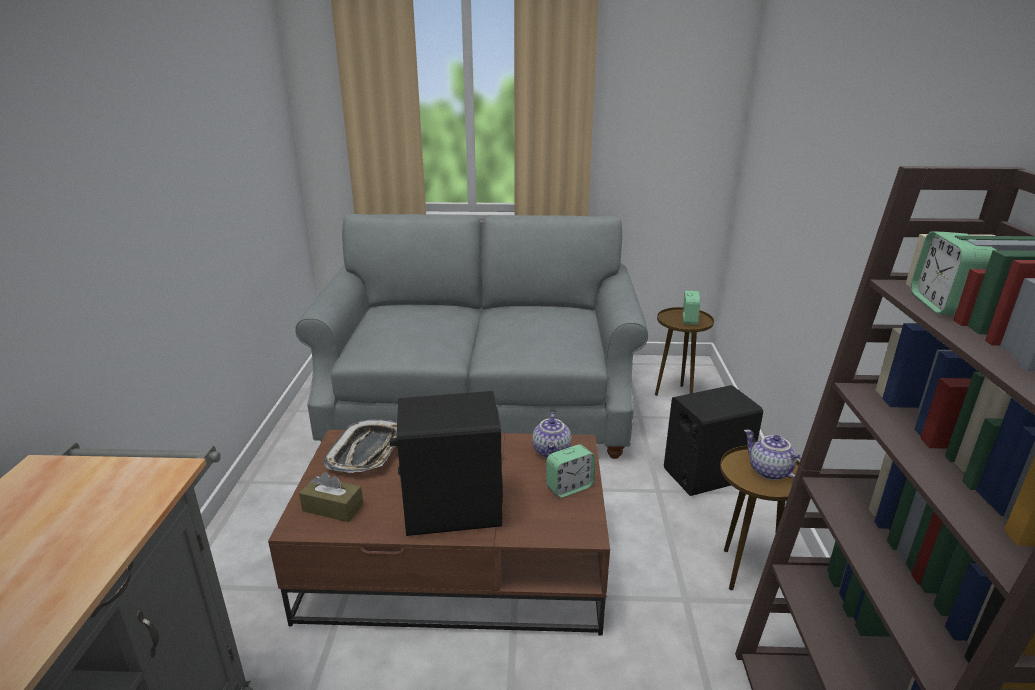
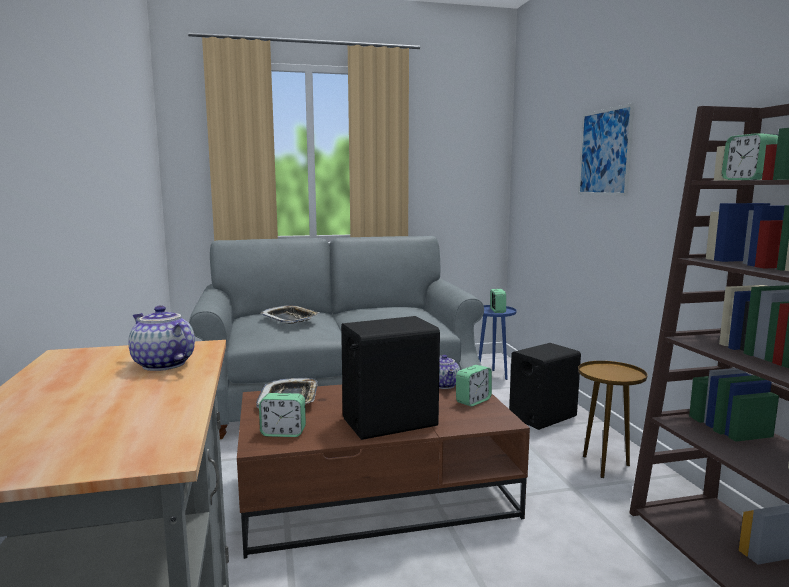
camera: 15 degrees left, 15 degrees down
brown tissue box [299,472,363,522] -> alarm clock [259,393,306,437]
brown side table [655,307,714,396] -> blue side table [478,305,517,380]
teapot [744,429,802,480] -> teapot moved to [128,305,195,371]
none -> tray [261,305,320,324]
none -> picture [578,103,635,196]

